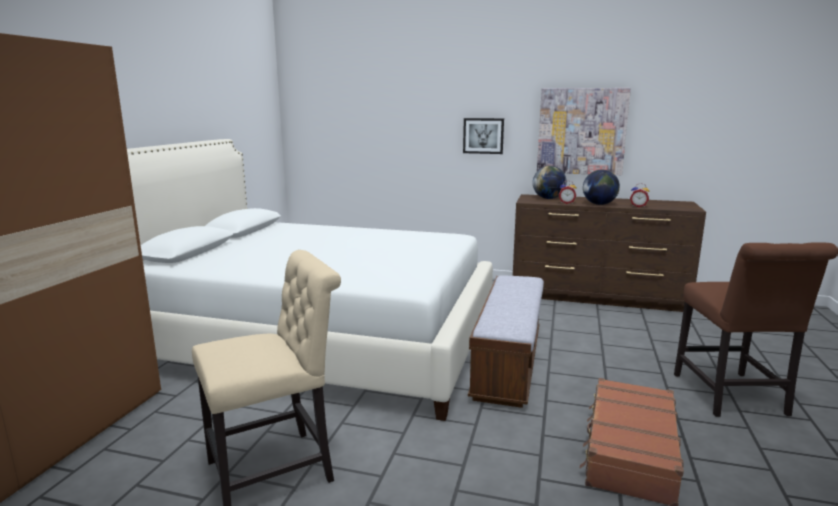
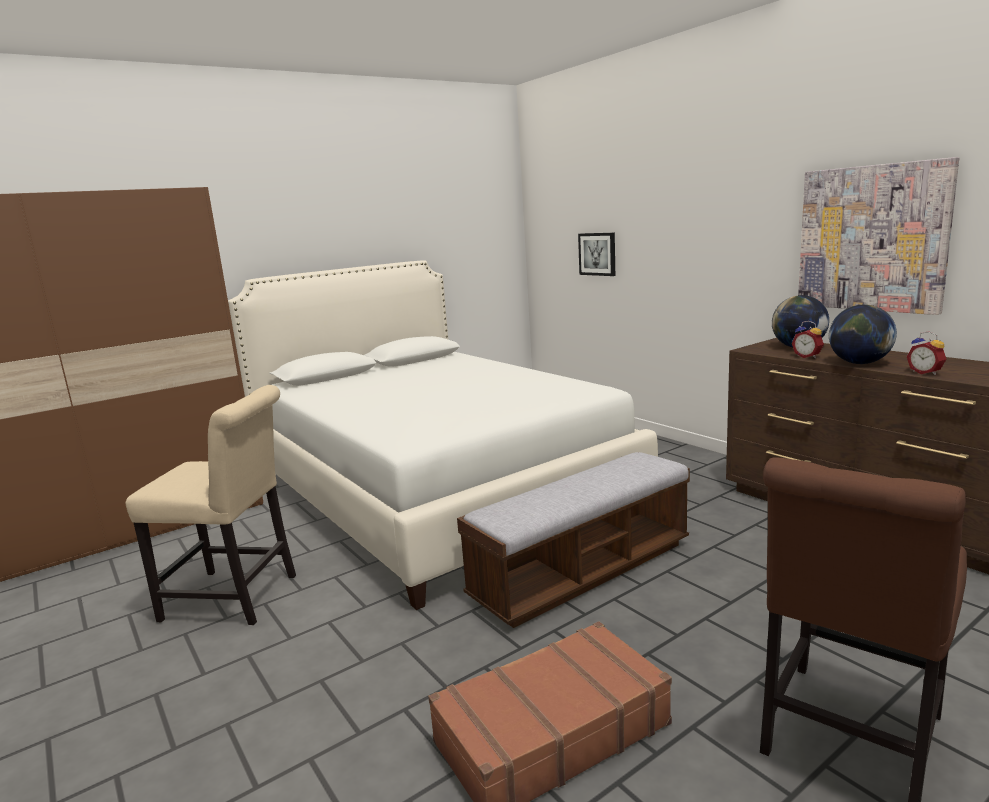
camera: 40 degrees right, 0 degrees up
picture [463,118,504,154] -> picture moved to [578,233,615,276]

